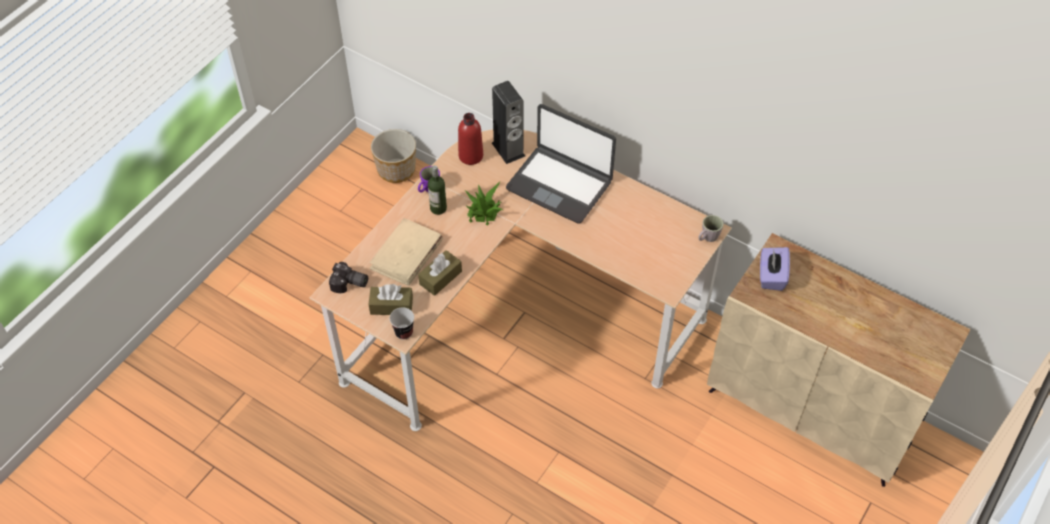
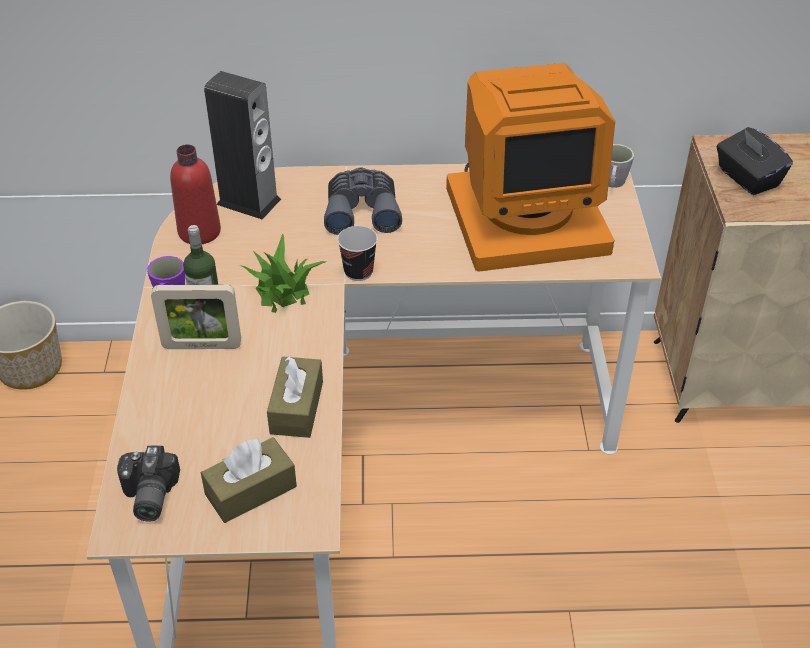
camera: 35 degrees left, 10 degrees down
camera [329,262,368,293] -> camera turned 105 degrees clockwise [117,446,180,522]
beige book [369,218,443,286] -> none
cup [390,307,414,340] -> cup moved to [337,226,378,281]
laptop [506,104,616,224] -> grey binoculars [324,167,402,235]
purple tissue box [760,247,790,291] -> black tissue box [716,127,793,195]
none -> picture frame [151,285,241,349]
none -> monitor [446,63,615,272]

